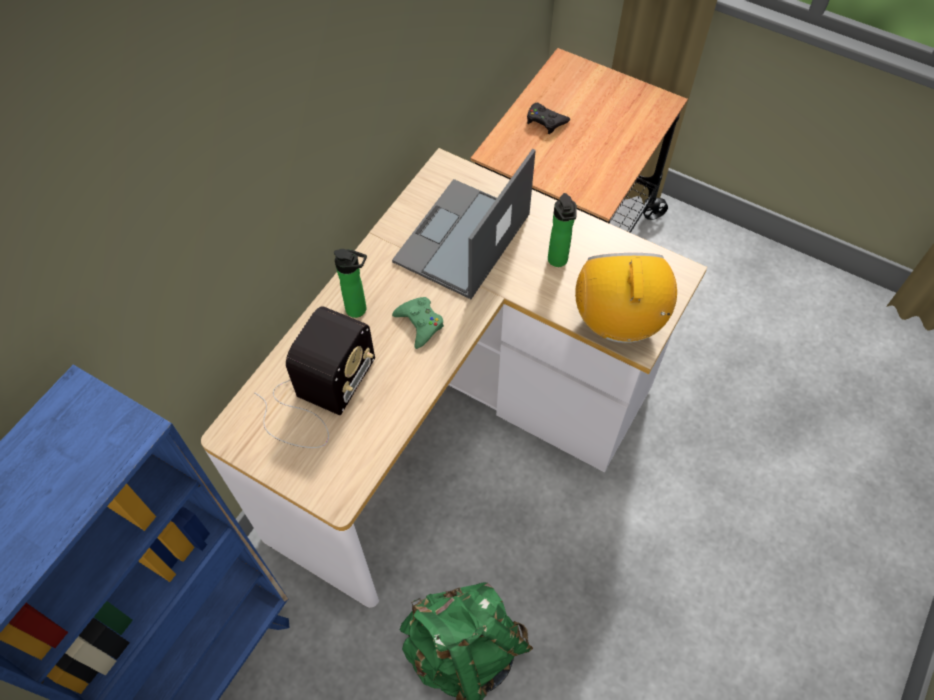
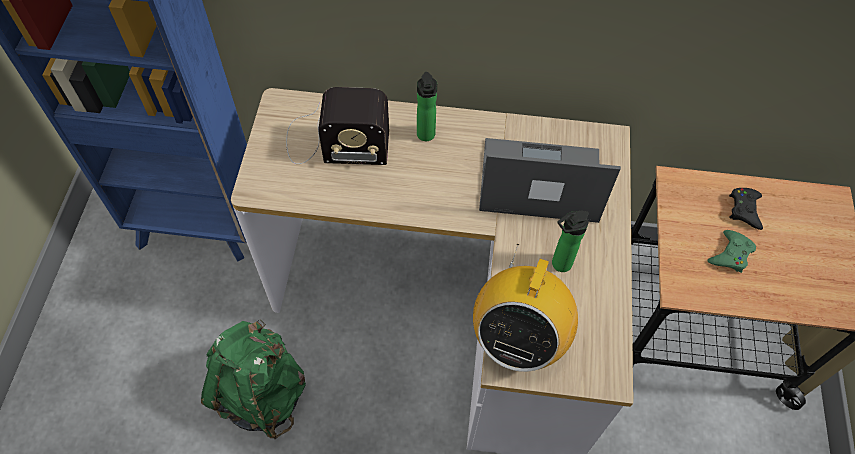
camera: 65 degrees right, 0 degrees up
green game controller [392,297,444,349] -> green game controller moved to [707,230,756,273]
radio [575,253,677,343] -> radio turned 135 degrees clockwise [473,244,578,372]

